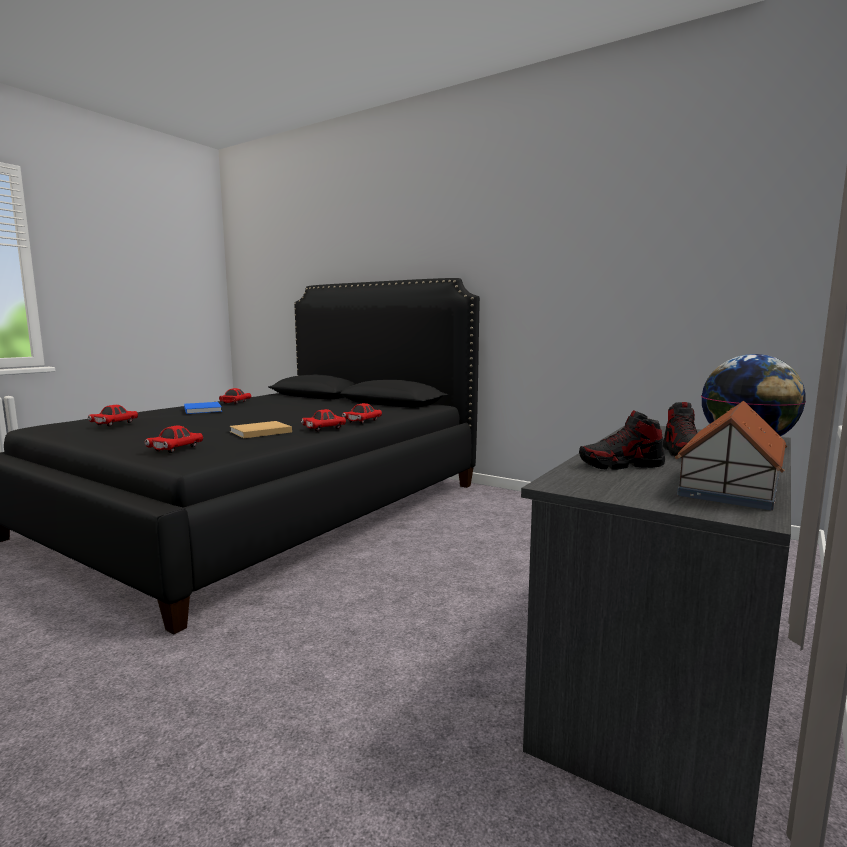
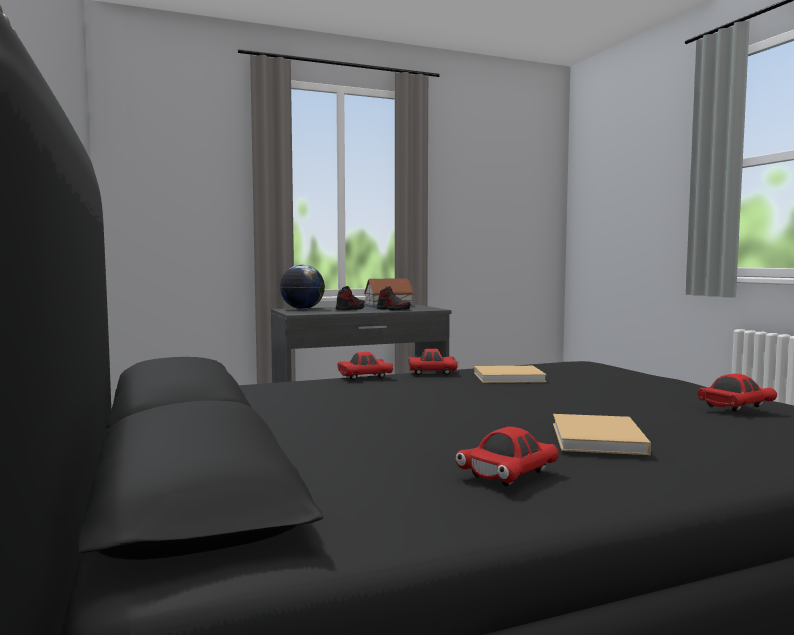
camera: 145 degrees left, 5 degrees down
red toy car [145,425,203,453] -> none
blue book [184,402,222,414] -> beige book [553,414,651,455]

